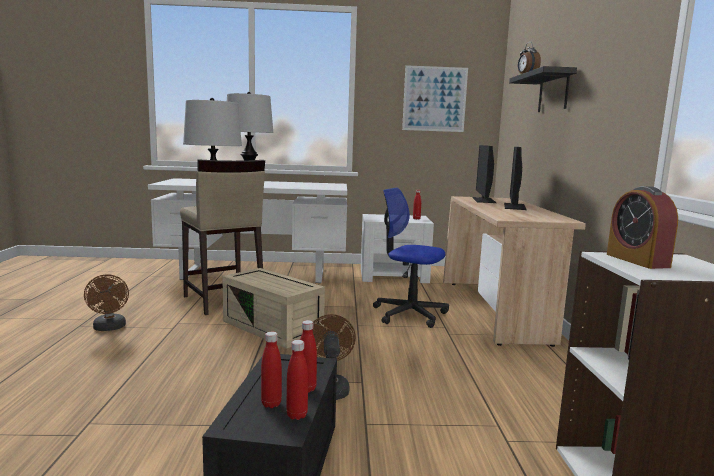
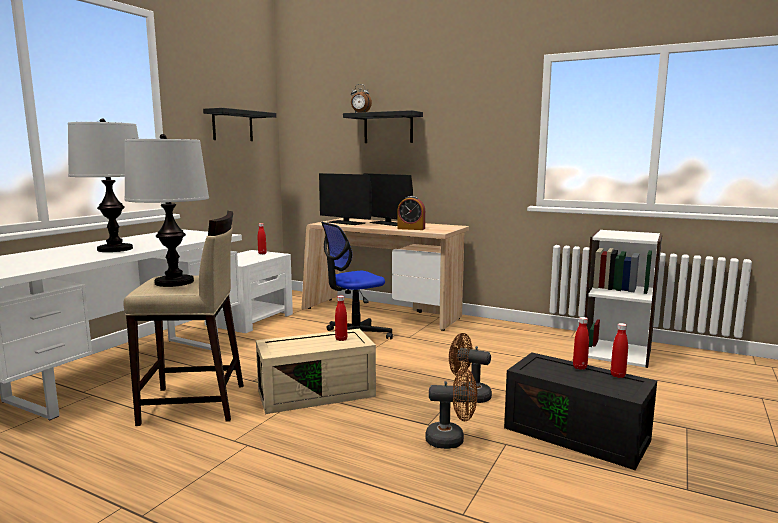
camera: 60 degrees left, 0 degrees up
brown fan [84,274,129,331] -> brown fan moved to [425,368,477,449]
red bottle [261,332,282,408] -> red bottle moved to [335,296,347,341]
picture [402,65,468,132] -> black shelf [203,108,276,141]
alarm clock [607,186,678,269] -> alarm clock moved to [397,196,425,230]

